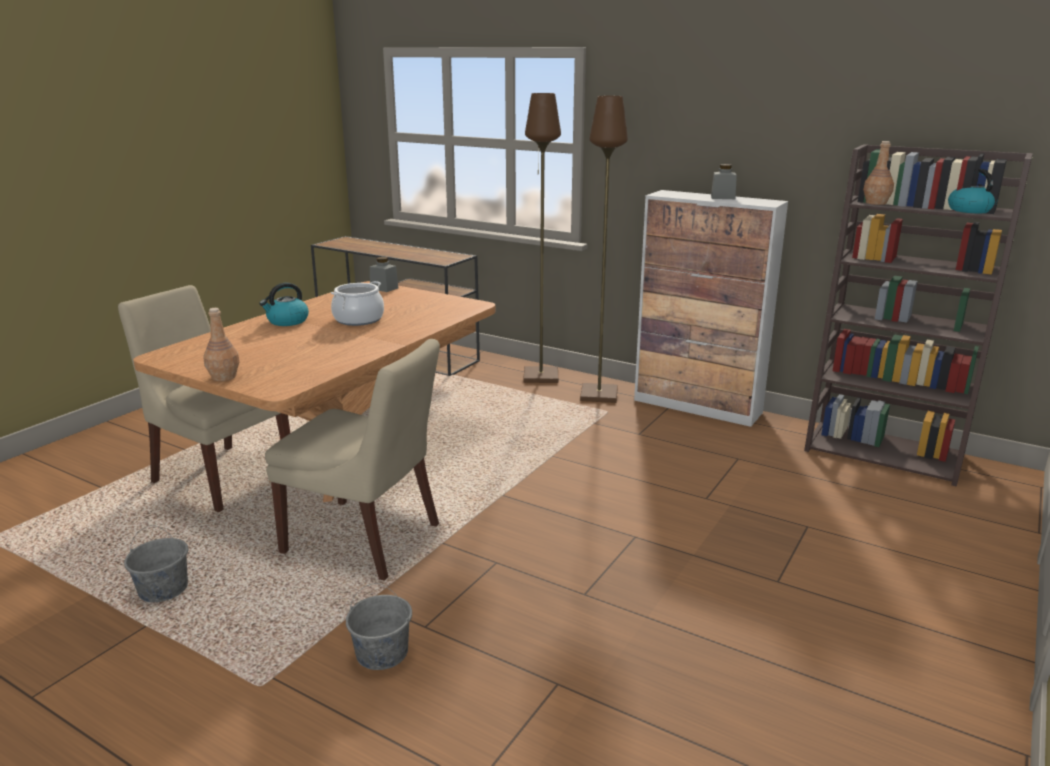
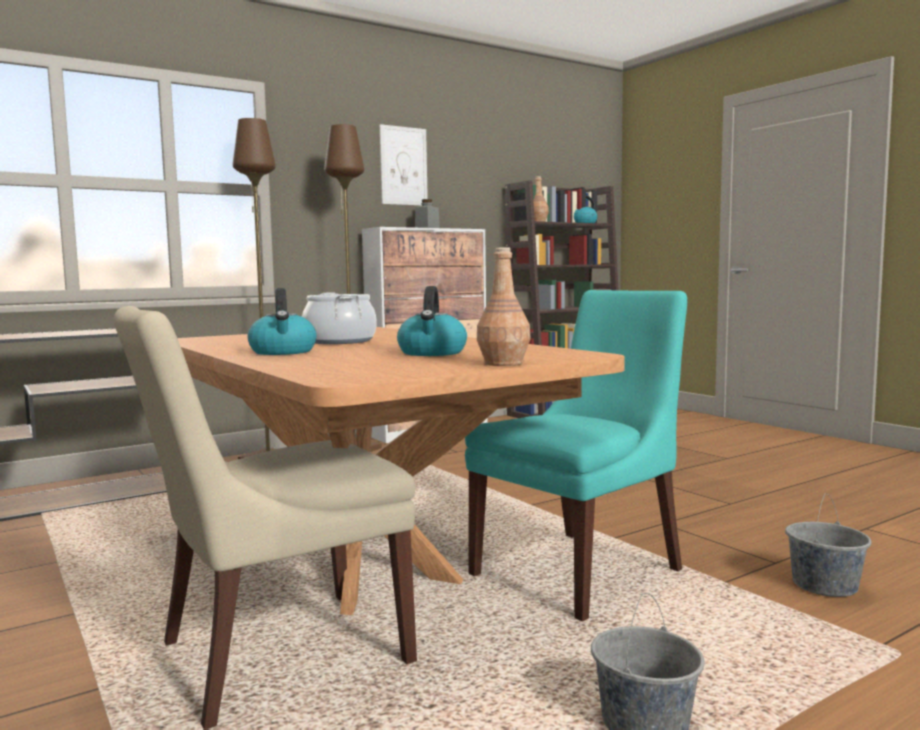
camera: 65 degrees left, 15 degrees down
beige chair [265,339,440,581] -> turquoise chair [465,290,687,621]
grey jar [370,257,398,292] -> none
none -> picture [380,124,428,206]
none -> kettle [397,286,467,356]

